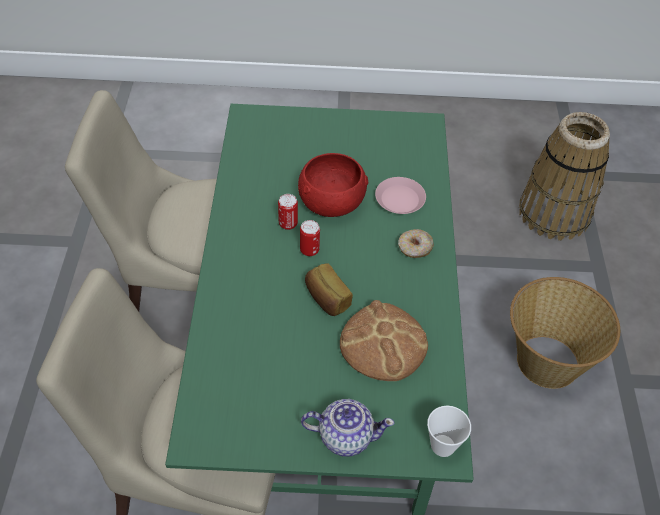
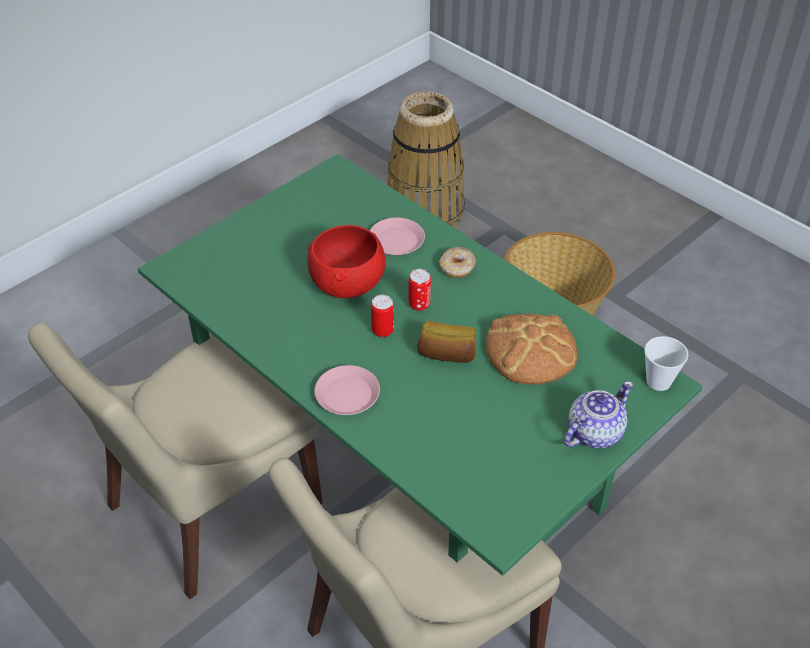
camera: 45 degrees left, 5 degrees down
can [278,194,298,230] -> can moved to [409,269,431,311]
none -> pink plate [315,365,380,415]

